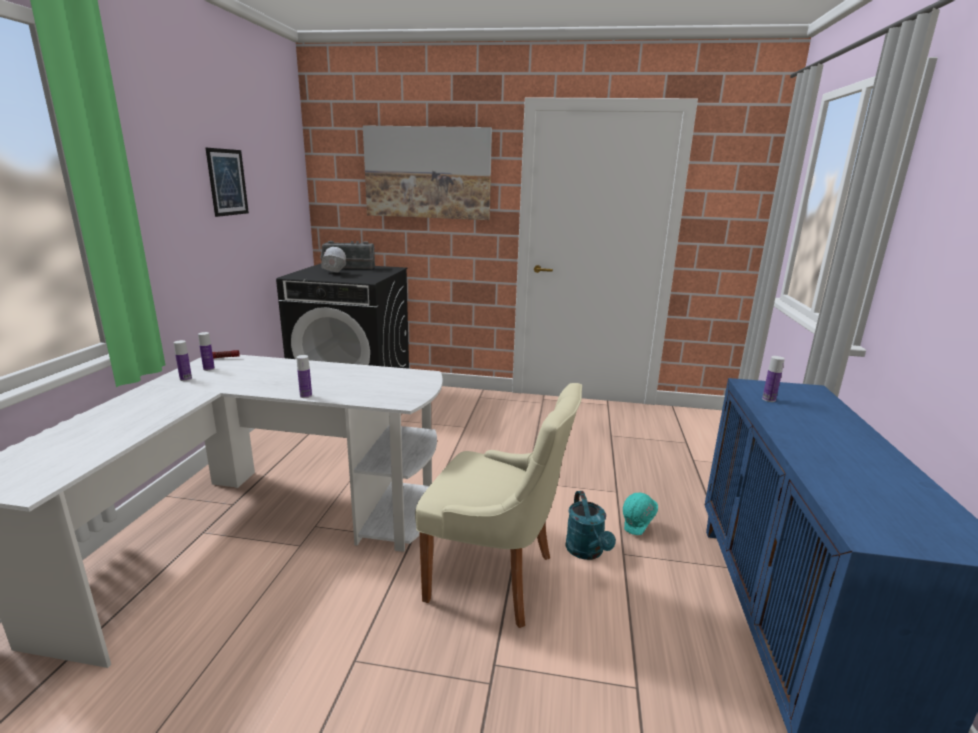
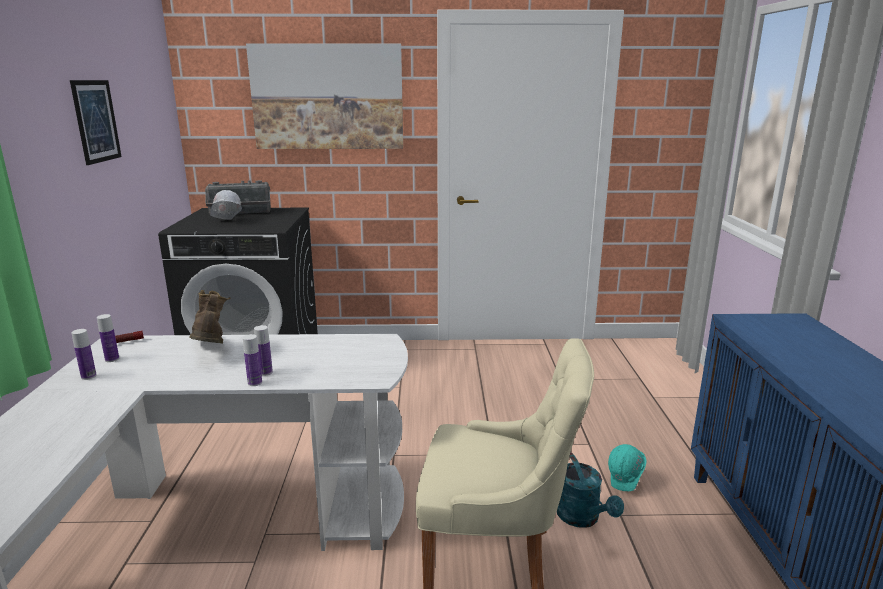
camera: 10 degrees left, 0 degrees up
bottle [762,356,785,402] -> bottle moved to [254,325,273,376]
none -> brown boot [189,290,231,344]

